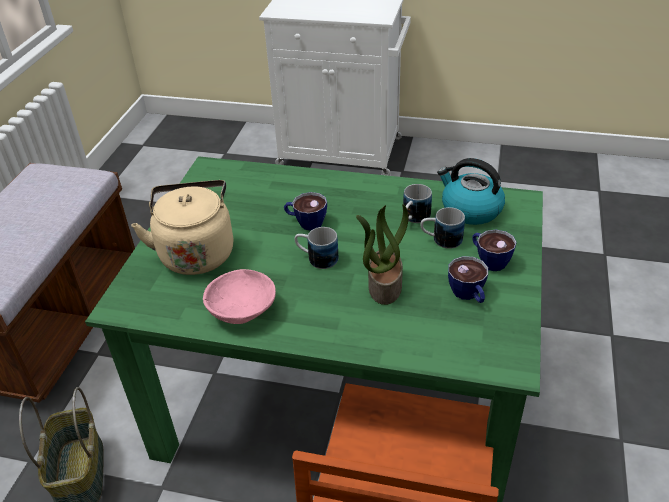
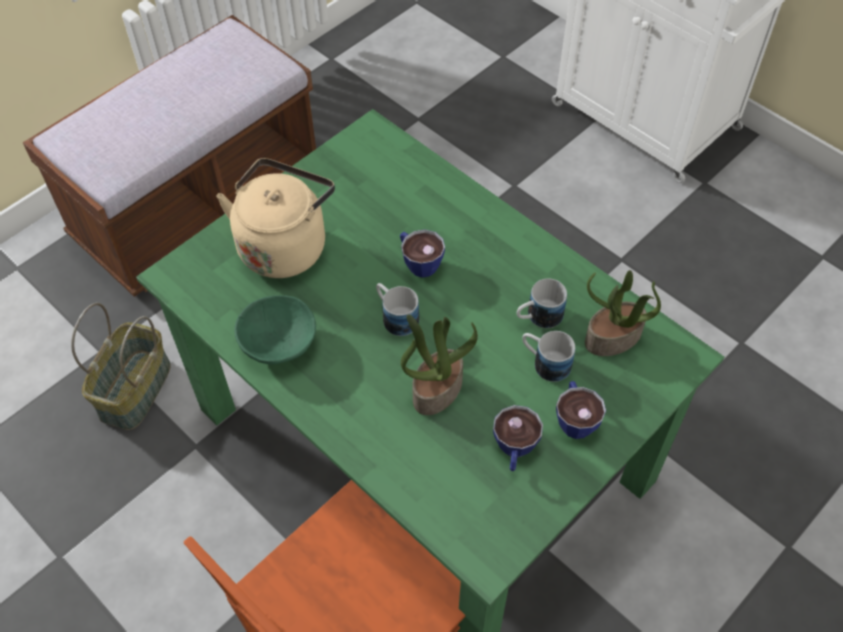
camera: 30 degrees right, 15 degrees up
pink bowl [203,269,276,324] -> green bowl [234,295,316,365]
kettle [437,158,505,225] -> potted plant [585,270,661,356]

